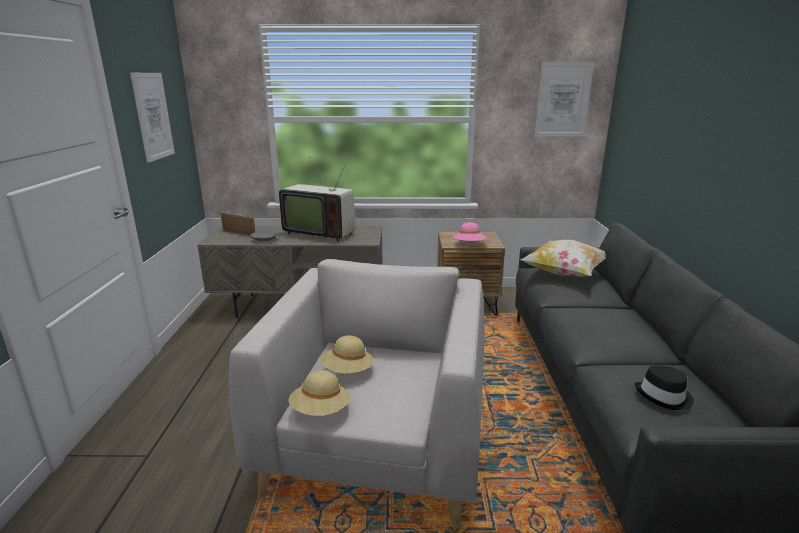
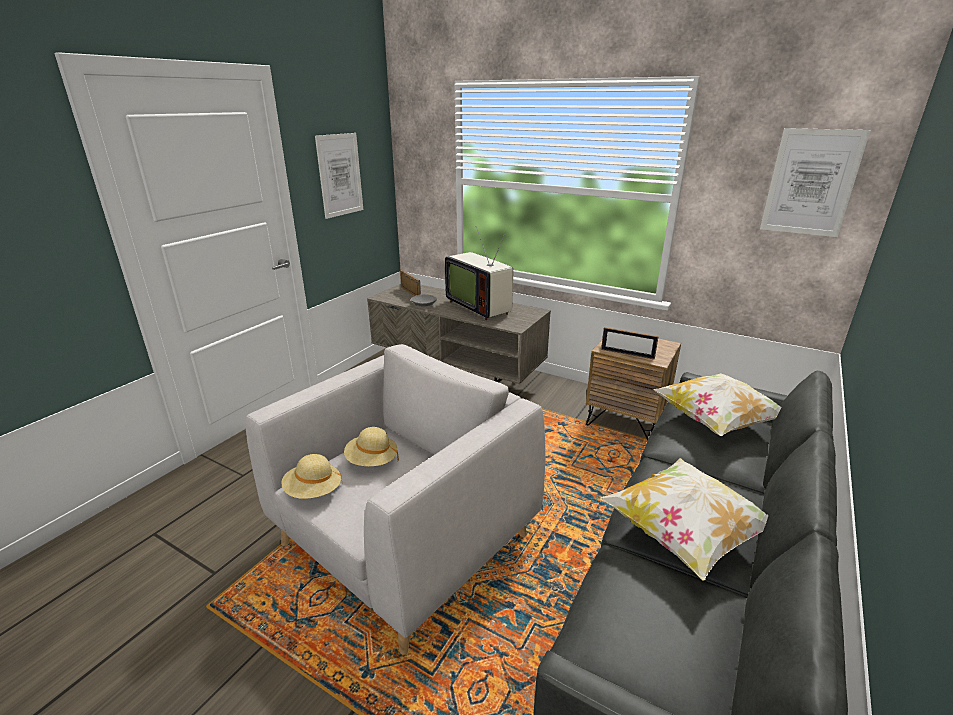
camera: 30 degrees right, 5 degrees up
pink hat [453,222,486,241] -> picture frame [601,327,659,360]
black hat [635,366,694,410] -> none
none -> pillow [600,458,769,581]

